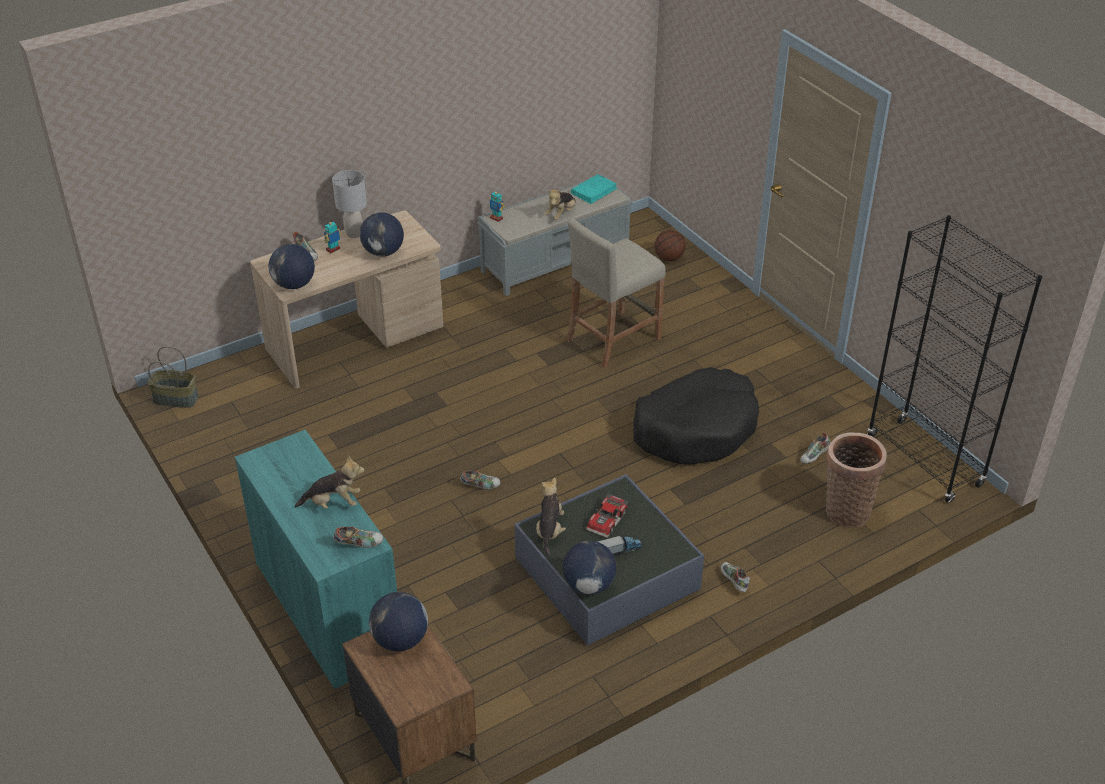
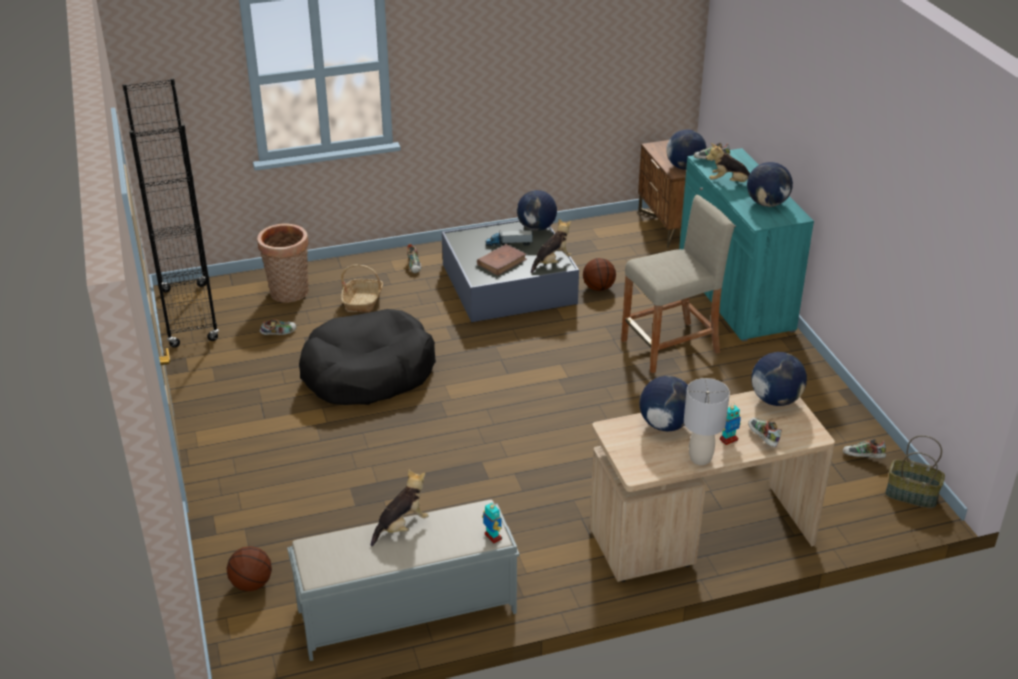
camera: 165 degrees left, 5 degrees down
shoe [460,471,501,489] -> shoe moved to [843,439,886,458]
plush toy [536,477,566,557] -> plush toy turned 150 degrees counterclockwise [531,219,572,273]
beige stool [566,218,666,368] -> beige stool moved to [621,195,734,373]
turquoise book [571,174,618,204] -> none
toy car [586,493,629,538] -> brown book [477,244,527,275]
none -> basket [341,265,383,312]
none -> basketball [583,258,616,291]
none -> globe [747,162,793,207]

